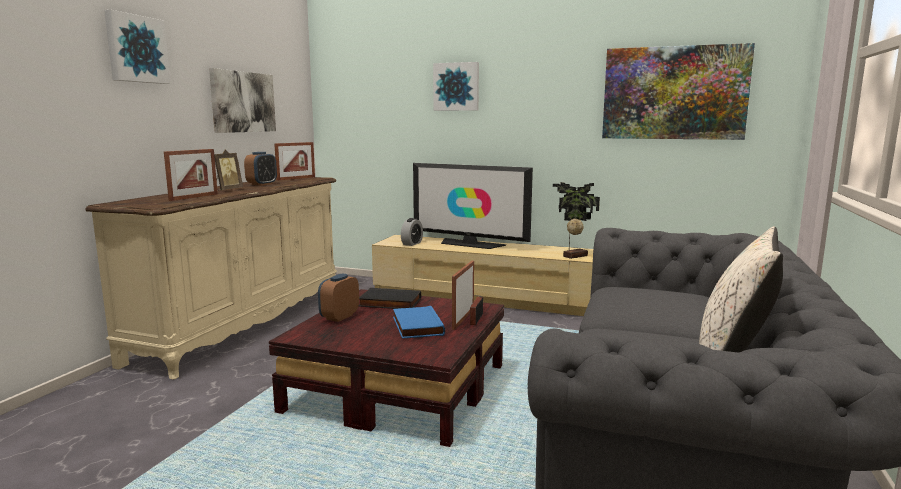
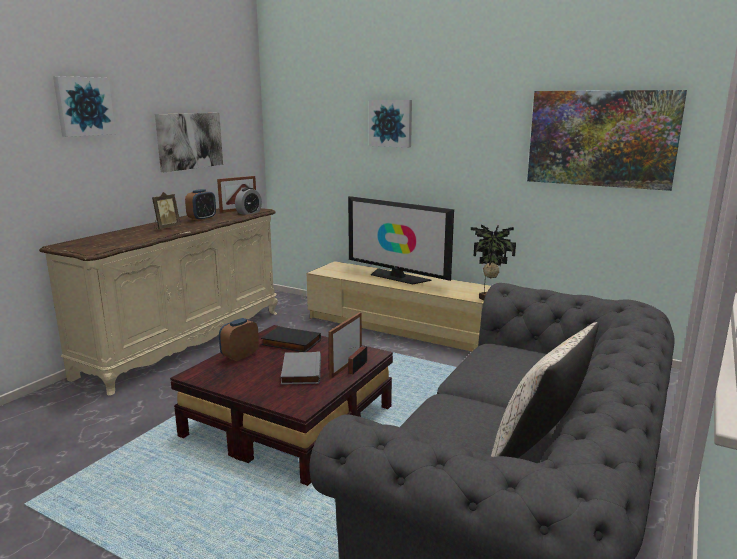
camera: 10 degrees right, 5 degrees up
picture frame [164,149,218,201] -> none
blue book [393,306,445,339] -> grey book [281,351,321,385]
alarm clock [401,218,423,246] -> alarm clock moved to [235,188,262,215]

